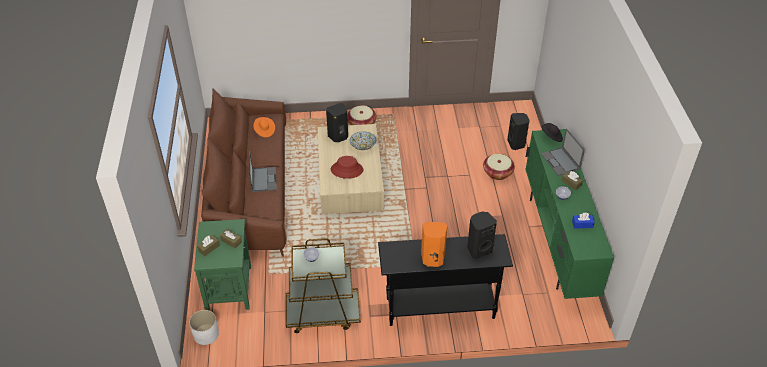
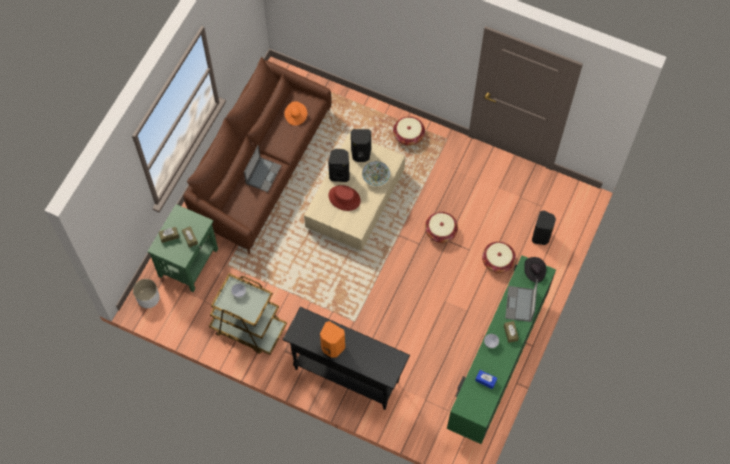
camera: 30 degrees right, 20 degrees up
black speaker [467,212,497,259] -> black speaker moved to [328,149,350,182]
none -> basket [425,212,458,243]

